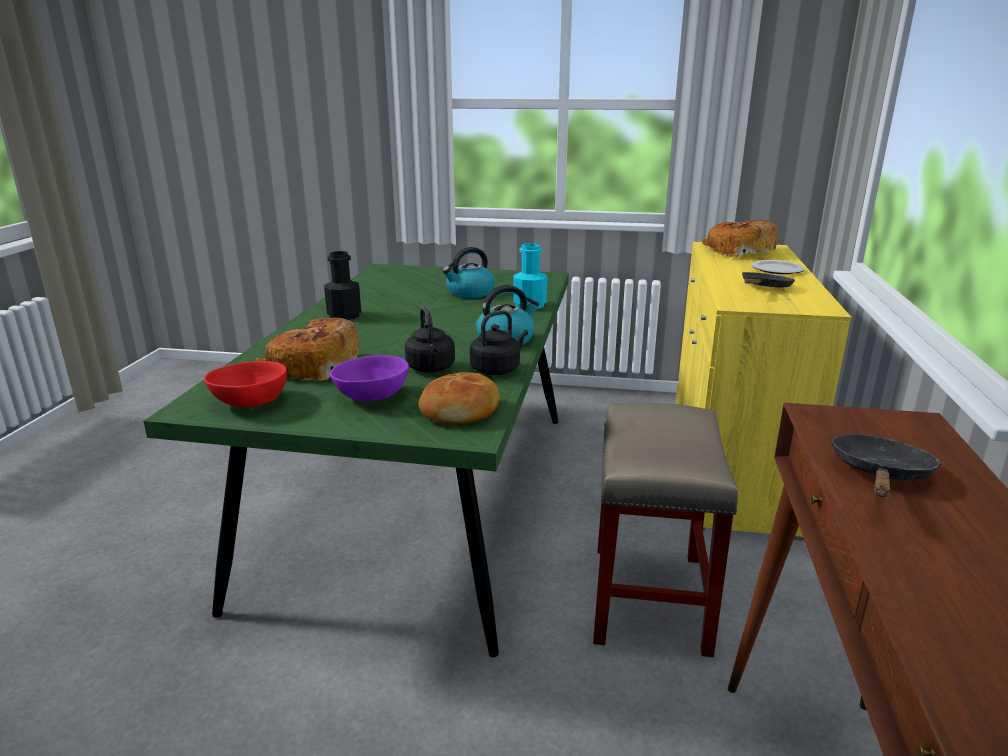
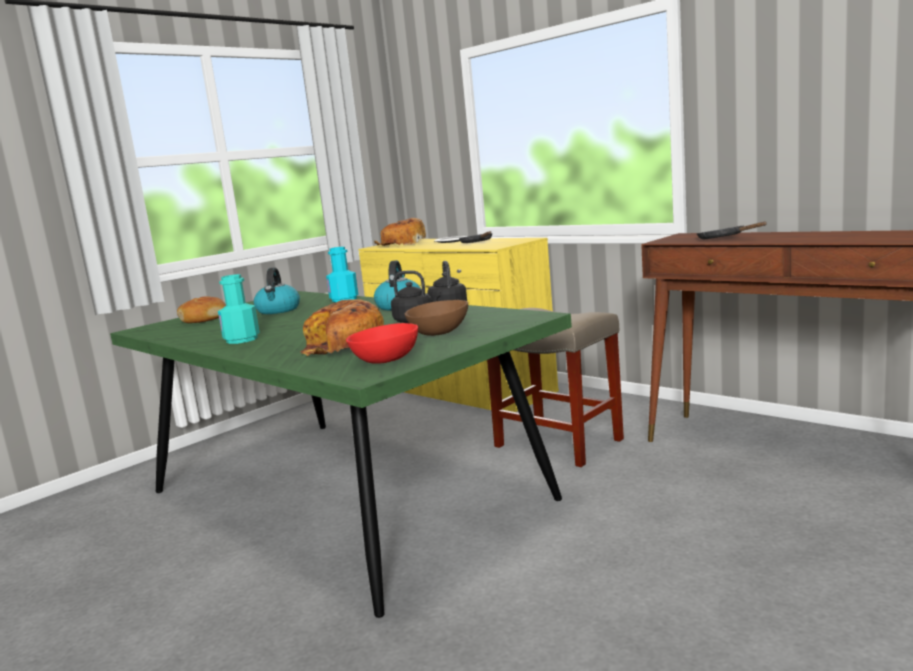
camera: 55 degrees left, 10 degrees down
black bottle [324,251,361,320] -> turquoise bottle [218,274,260,344]
purple bowl [330,355,409,402] -> brown bowl [405,300,468,336]
bread [418,372,500,424] -> bread moved to [177,296,226,323]

